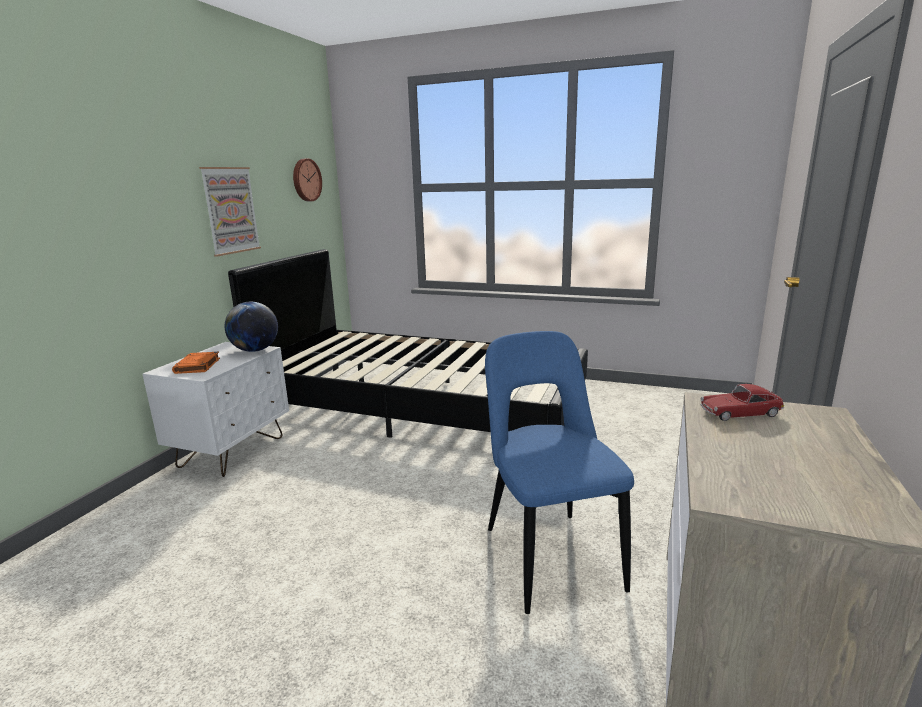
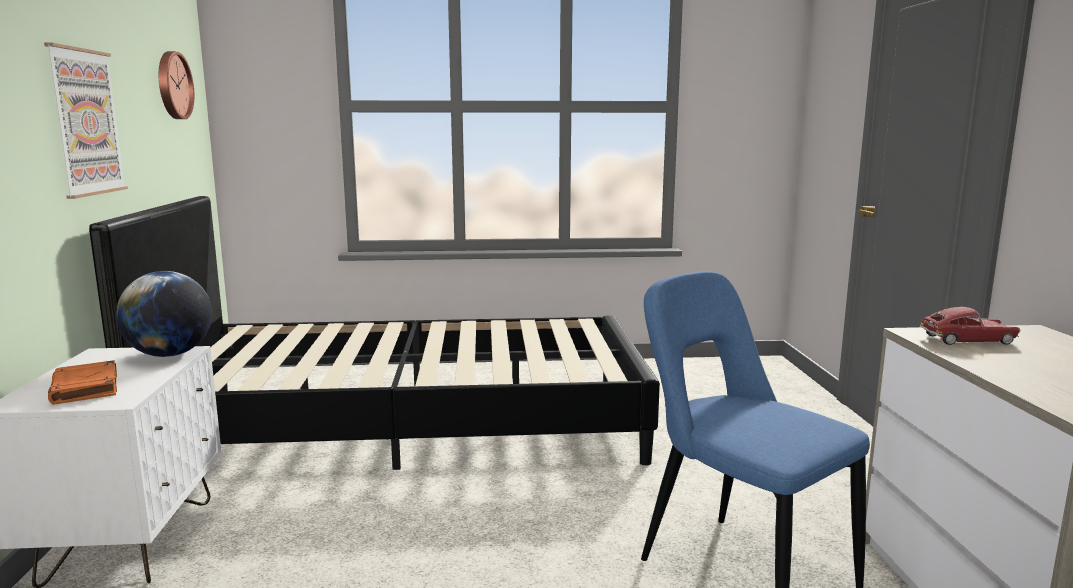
camera: 25 degrees left, 5 degrees down
toy car [700,384,784,421] -> toy car turned 150 degrees counterclockwise [920,307,1020,345]

